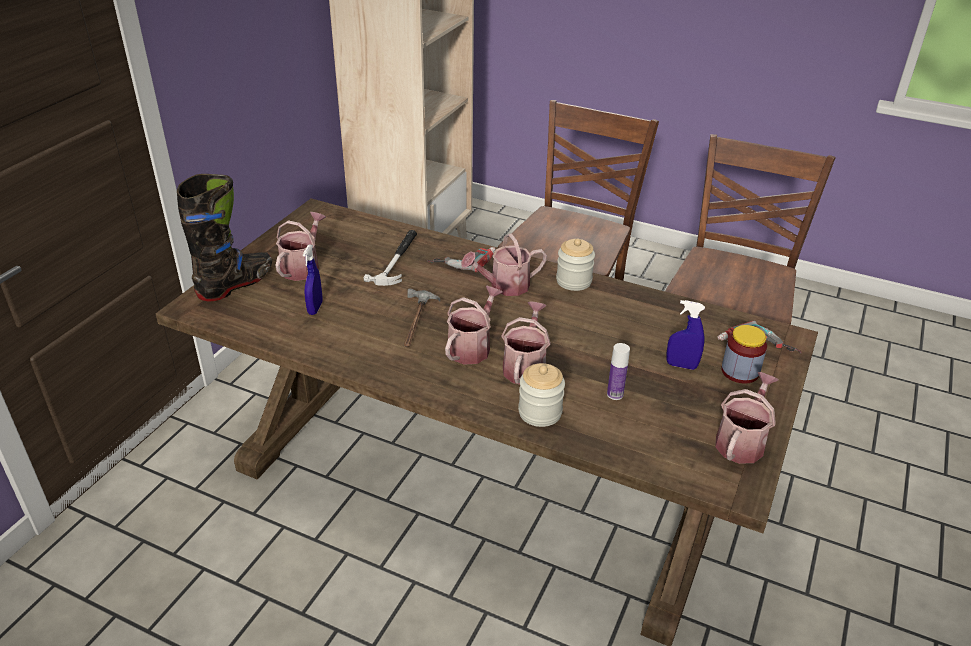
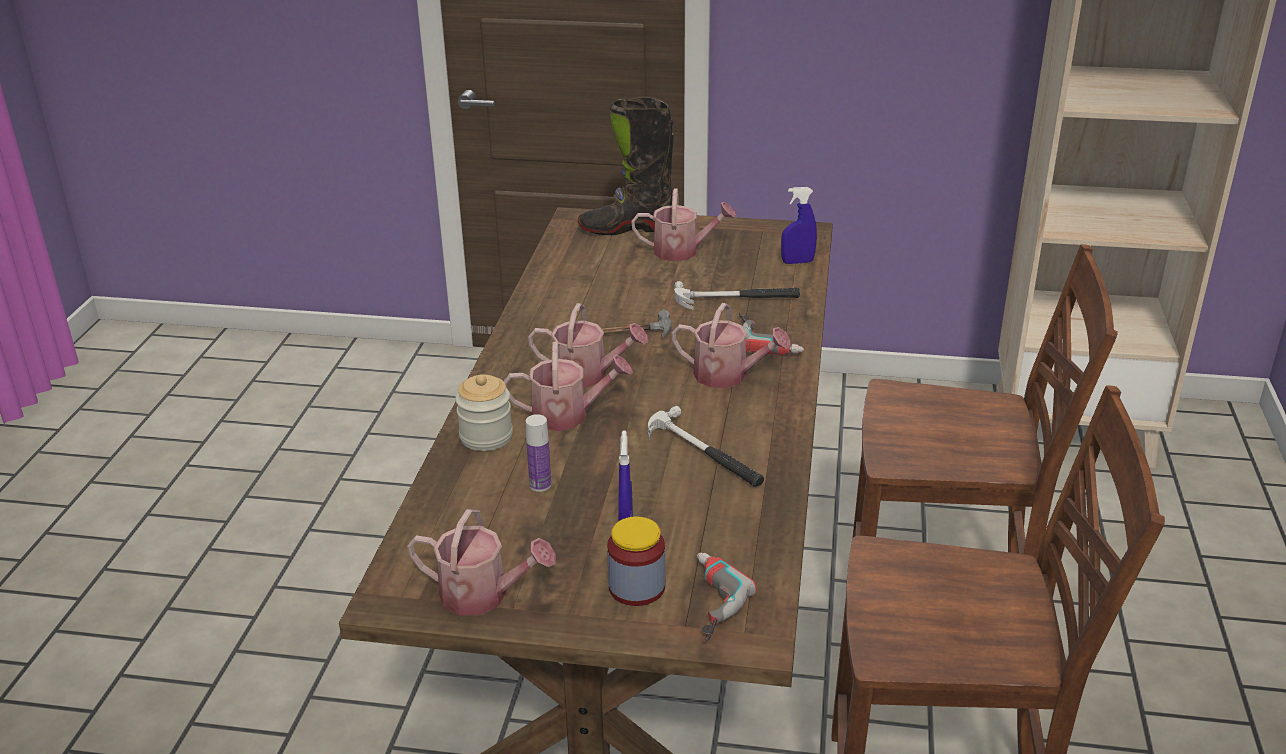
camera: 75 degrees right, 5 degrees down
black boot [177,174,272,301] -> black boot turned 150 degrees clockwise [578,97,674,235]
blue spray bottle [303,244,323,315] -> blue spray bottle moved to [781,187,817,264]
watering can [461,233,547,296] -> watering can turned 150 degrees clockwise [671,303,791,388]
jar [556,239,595,291] -> none
none -> hammer [648,406,764,487]

